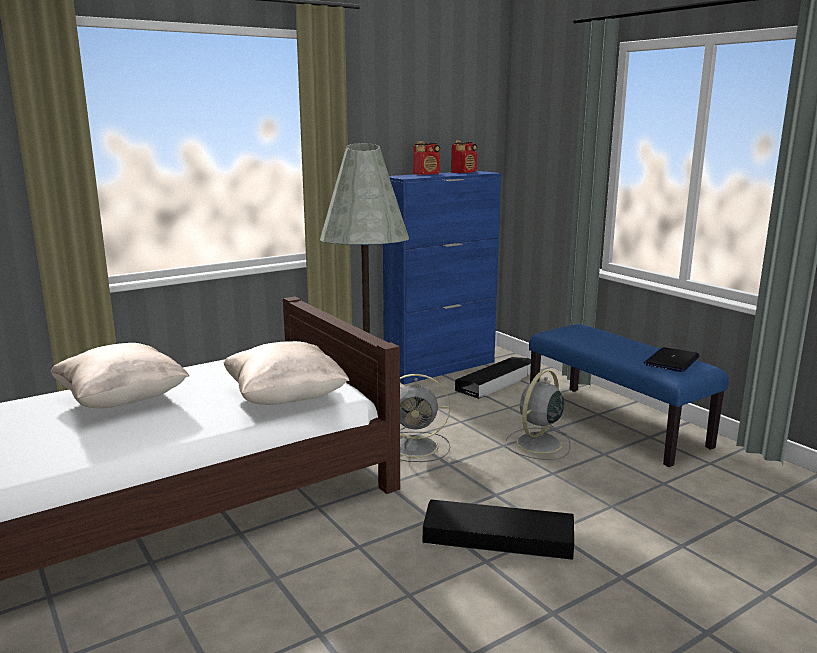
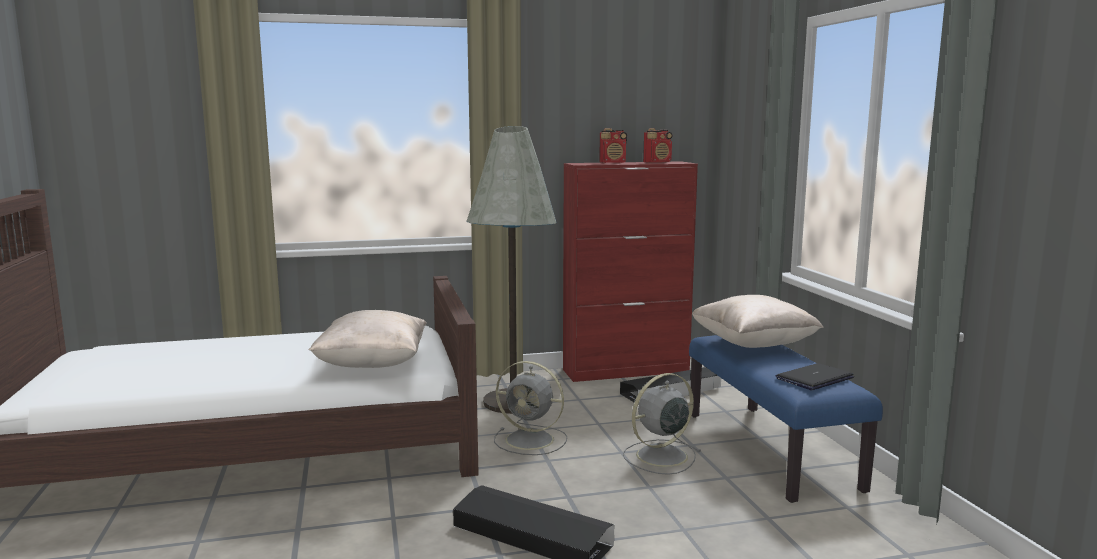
camera: 20 degrees right, 5 degrees down
beige pillow [51,343,189,409] -> beige pillow moved to [692,295,824,348]
blue cabinet [383,171,501,384] -> red cabinet [563,161,698,382]

